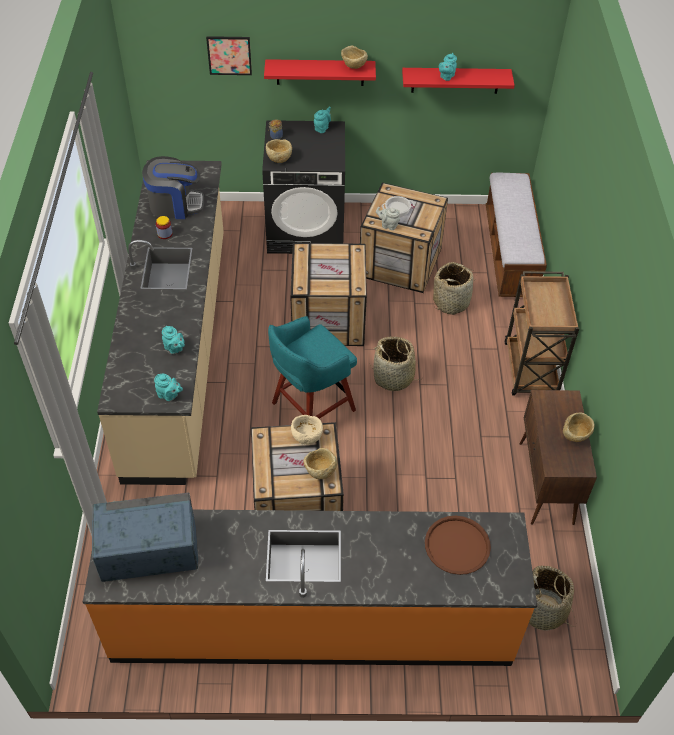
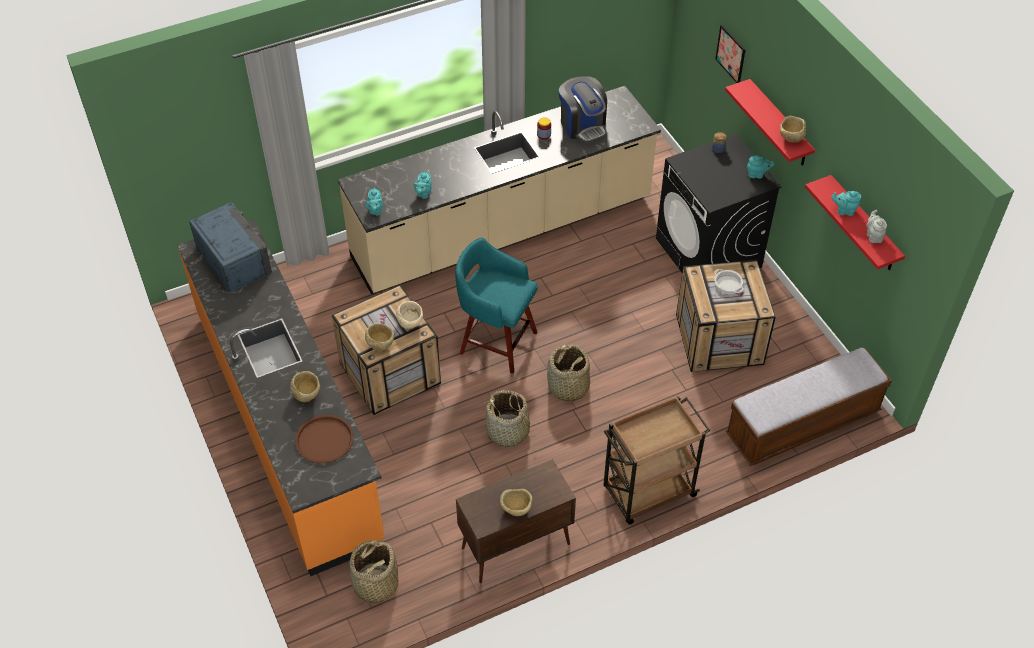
camera: 65 degrees right, 0 degrees up
beige bowl [266,139,292,163] -> beige bowl moved to [290,371,320,402]
crate [290,243,367,346] -> none
grey teapot [376,207,400,230] -> grey teapot moved to [866,210,887,243]
basket [433,262,474,315] -> basket moved to [484,390,536,447]

